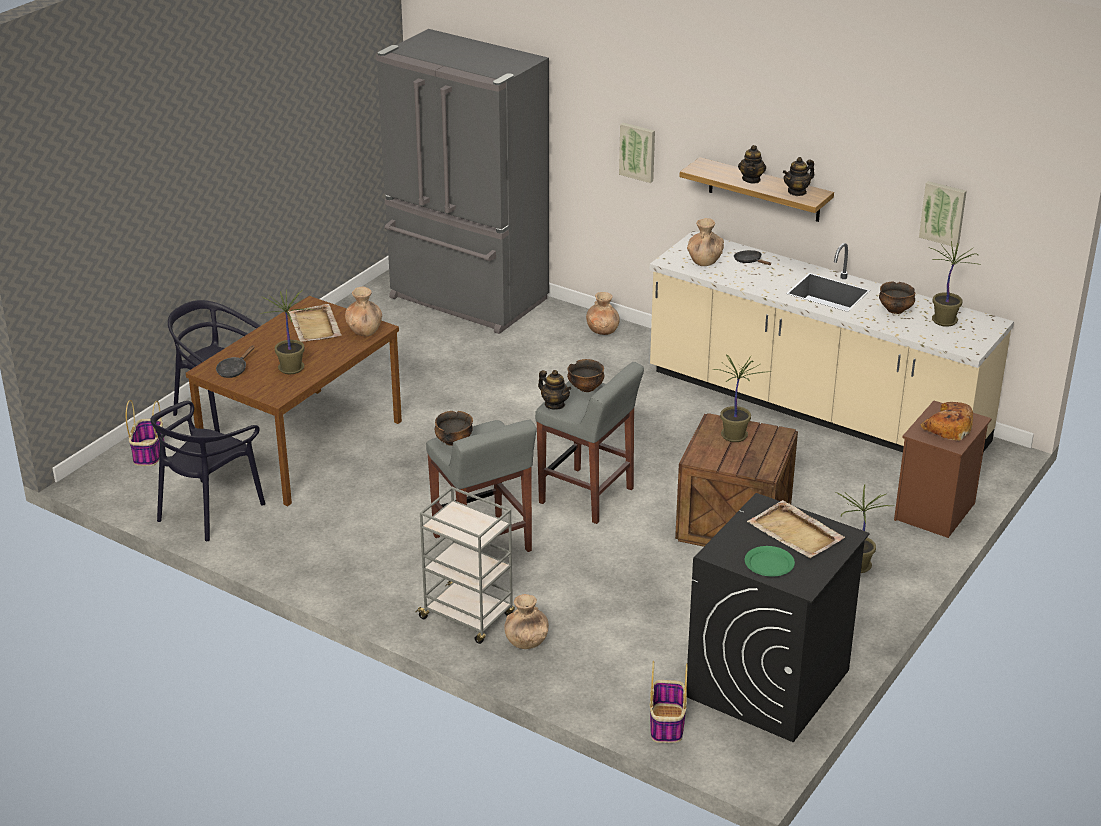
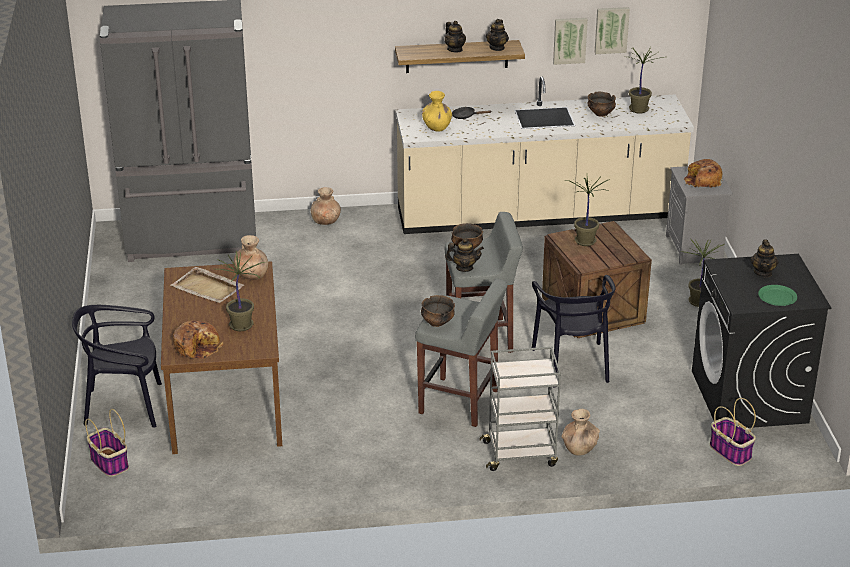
camera: 40 degrees left, 0 degrees up
black chair [150,401,266,541] -> black chair moved to [532,275,616,388]
black frying pan [216,345,255,378] -> bread [173,320,223,359]
picture [619,123,655,183] -> picture moved to [553,18,588,65]
brown vase [687,218,724,266] -> yellow vase [422,91,452,131]
beige tray [747,500,845,558] -> teapot [750,239,779,277]
brown nightstand [894,401,992,538] -> grey nightstand [666,166,733,265]

